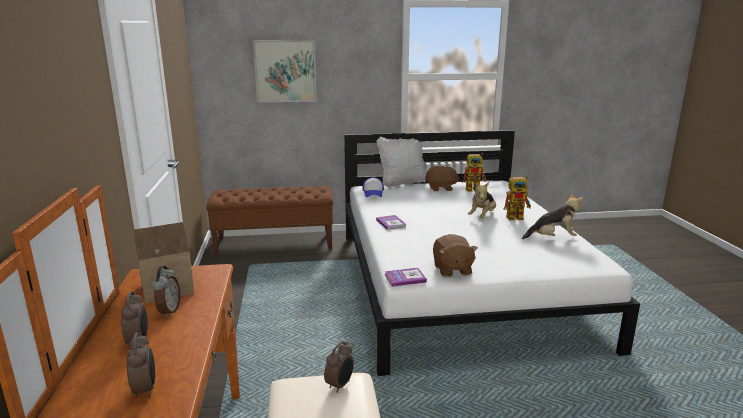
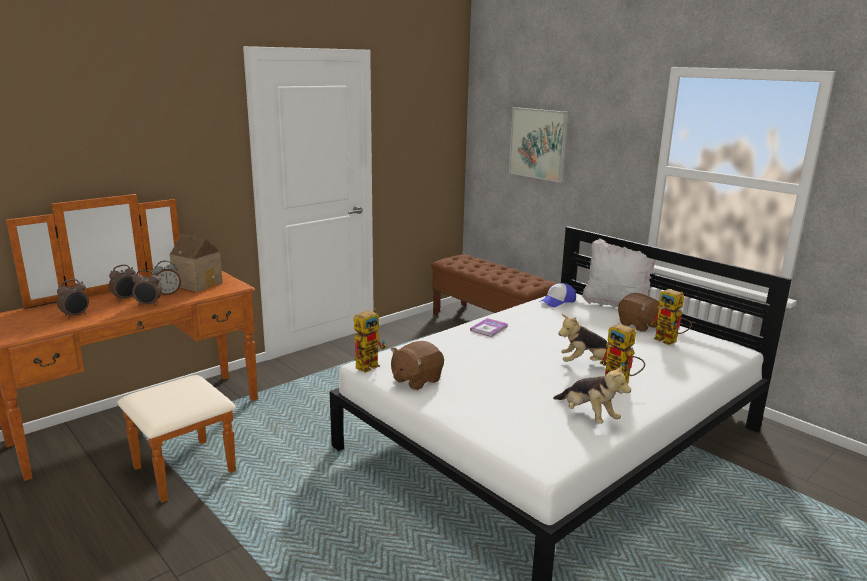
camera: 55 degrees right, 0 degrees up
alarm clock [324,341,354,393] -> alarm clock moved to [132,270,162,306]
book [384,268,427,287] -> toy robot [354,308,386,373]

